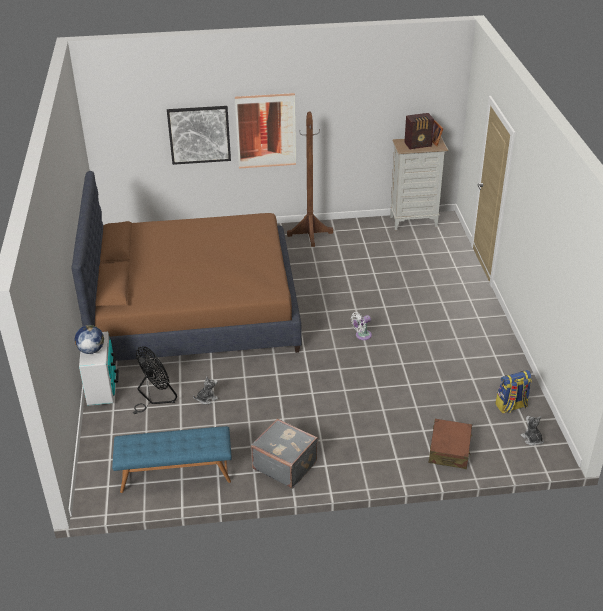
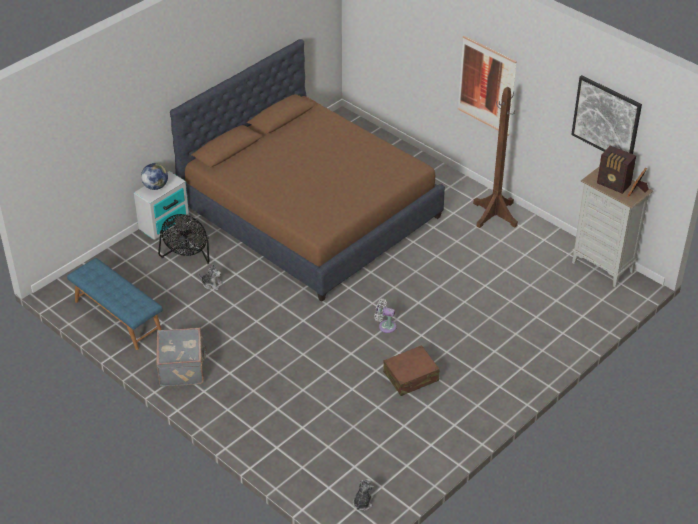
camera: 50 degrees right, 5 degrees up
black fan [133,346,177,414] -> black fan turned 90 degrees clockwise [158,214,209,264]
picture [167,106,231,165] -> picture moved to [571,75,642,154]
brown suitcase [429,419,472,469] -> brown suitcase moved to [383,345,440,396]
backpack [496,370,532,414] -> none

